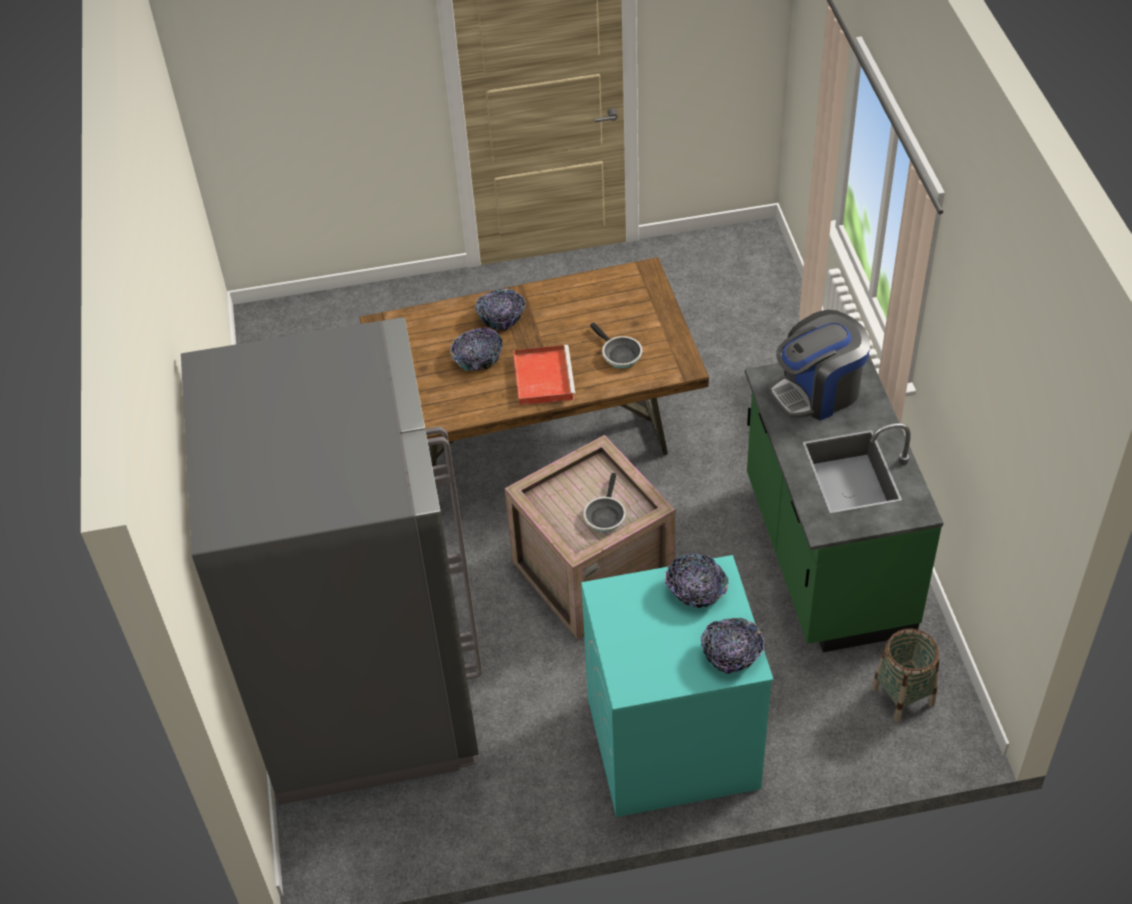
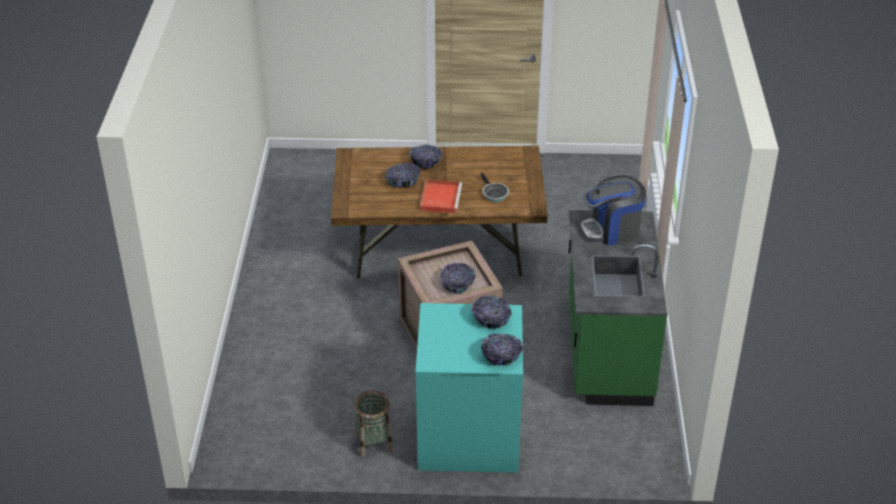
camera: 10 degrees right, 10 degrees down
grey fridge [181,317,482,805] -> none
frying pan [583,473,626,532] -> bowl [440,263,476,294]
basket [871,629,939,722] -> basket moved to [354,391,393,457]

